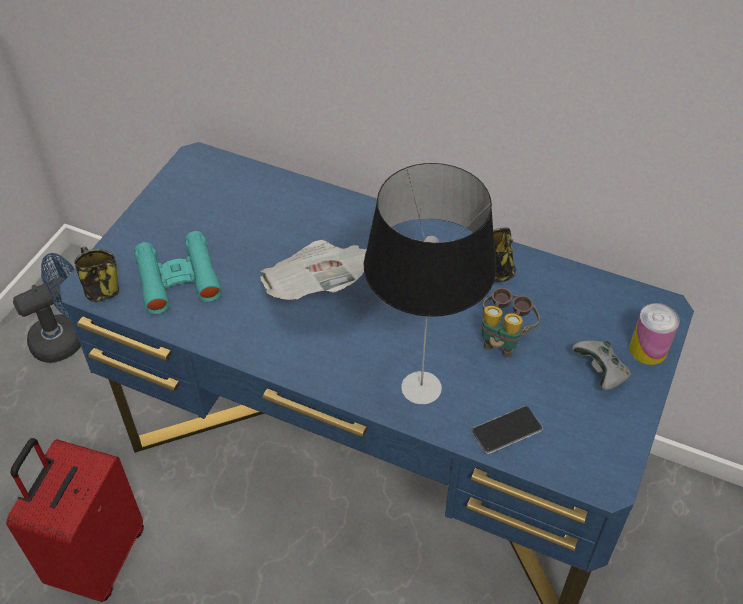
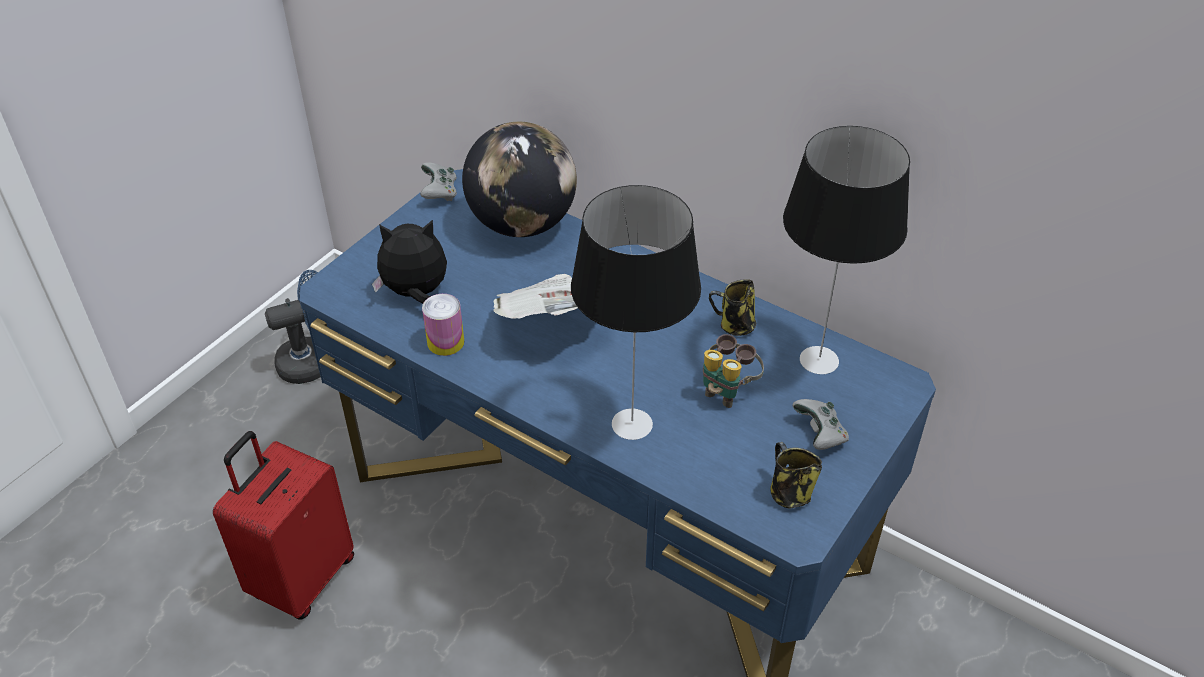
camera: 10 degrees right, 5 degrees down
mug [74,246,119,302] -> mug moved to [770,442,822,509]
turquoise binoculars [134,231,222,315] -> plush toy [372,219,447,304]
phone [471,406,543,454] -> none
can [629,303,679,365] -> can moved to [422,294,464,356]
none -> grey game controller [420,162,457,201]
none -> globe [462,122,577,237]
none -> table lamp [783,126,910,374]

